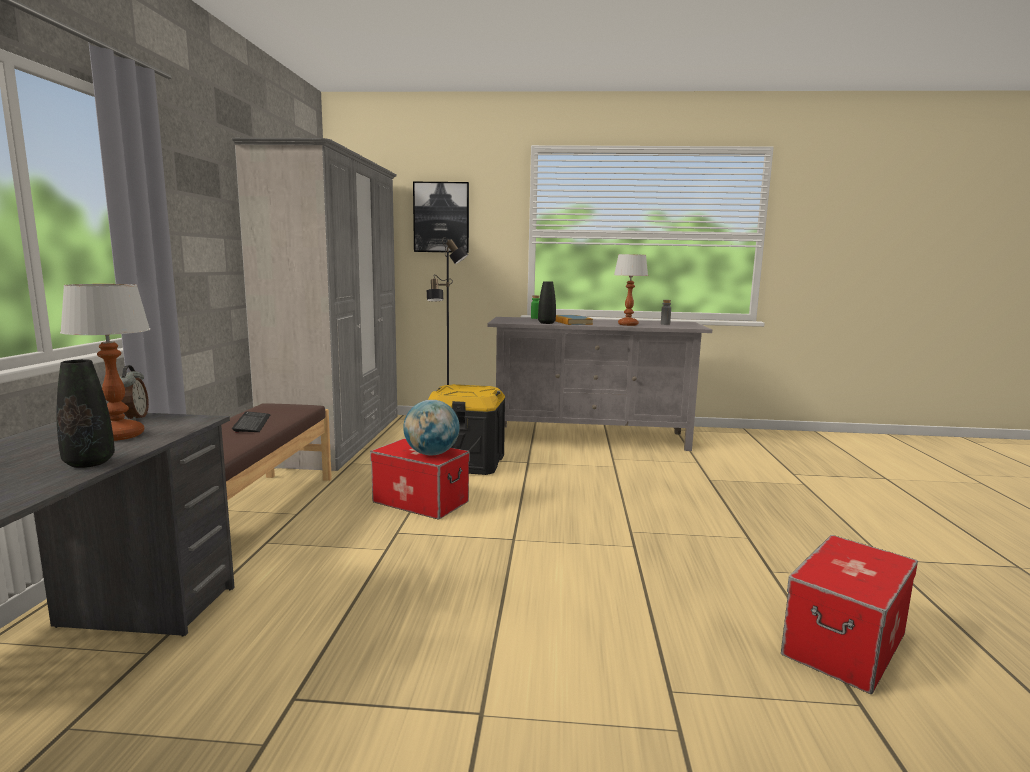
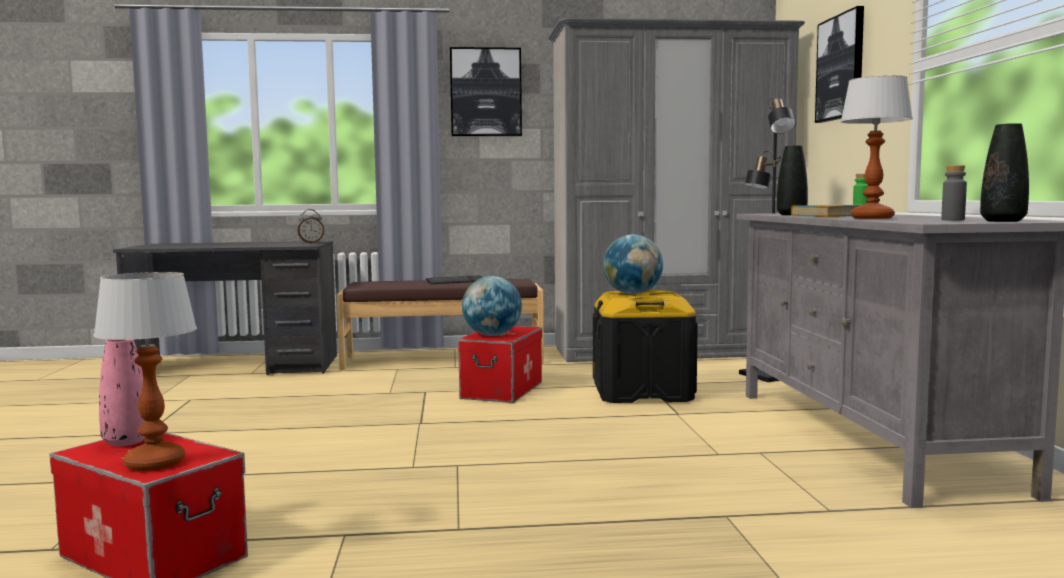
camera: 80 degrees right, 5 degrees down
black vase [57,359,115,468] -> black vase moved to [980,123,1029,222]
table lamp [60,284,150,441] -> table lamp moved to [93,272,197,471]
none -> pink vase [99,340,145,446]
none -> picture [450,47,522,136]
none -> globe [603,234,663,294]

